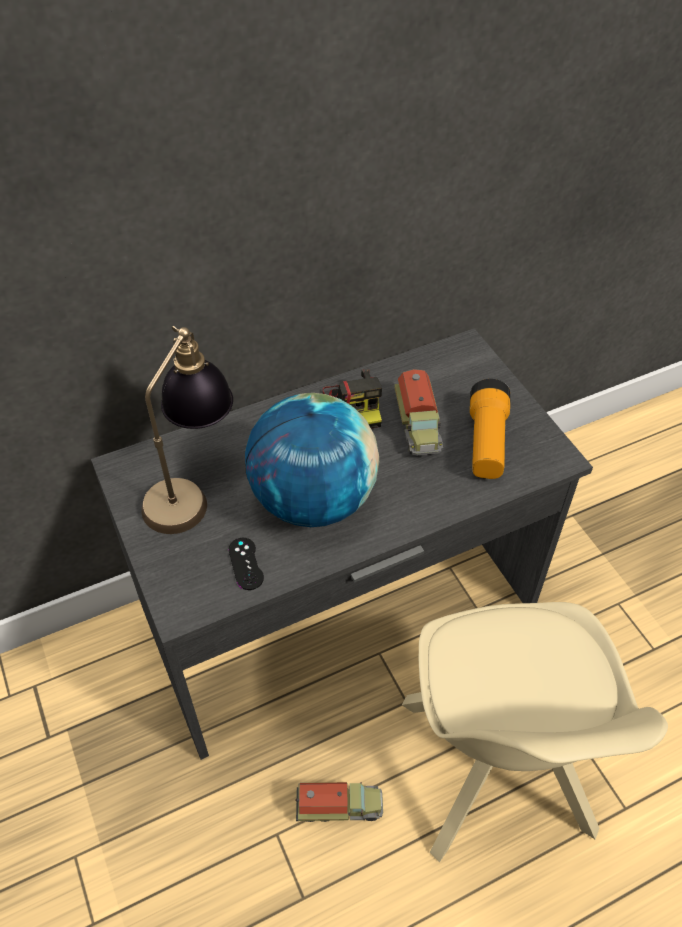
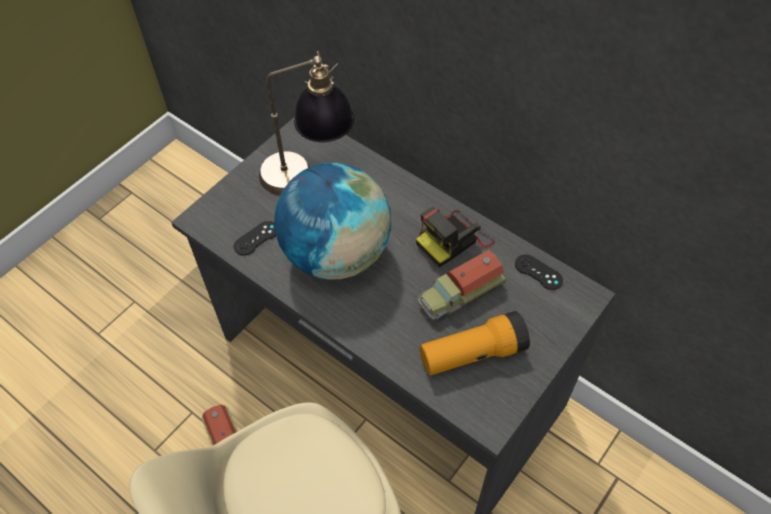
camera: 65 degrees right, 5 degrees up
none -> black game controller [515,254,563,290]

